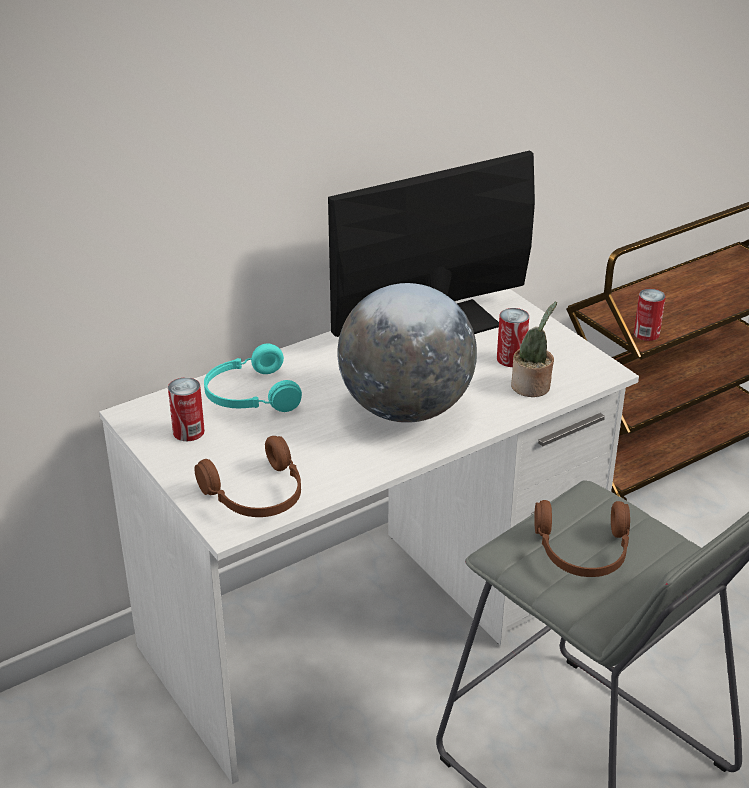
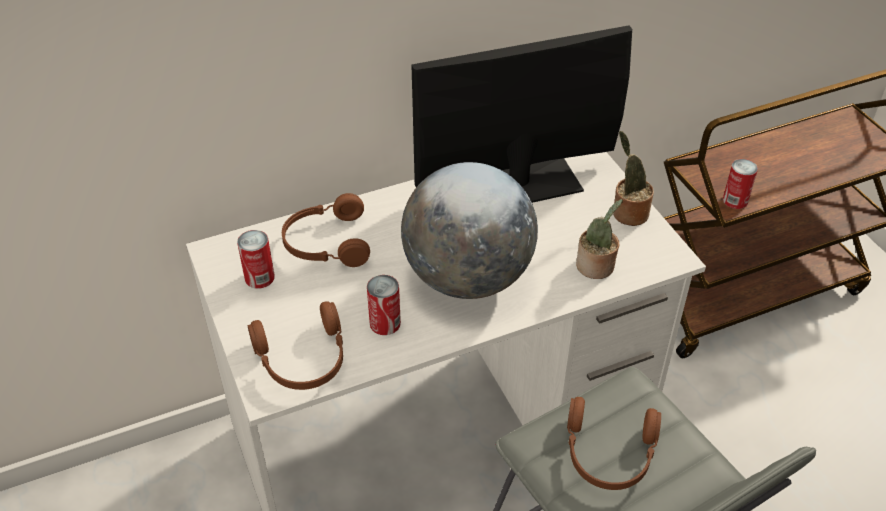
camera: 10 degrees right, 10 degrees up
turquoise headphones [204,343,302,412] -> brown headphones [282,193,370,267]
can [497,308,529,367] -> can moved to [367,275,401,335]
none -> potted plant [613,131,654,226]

